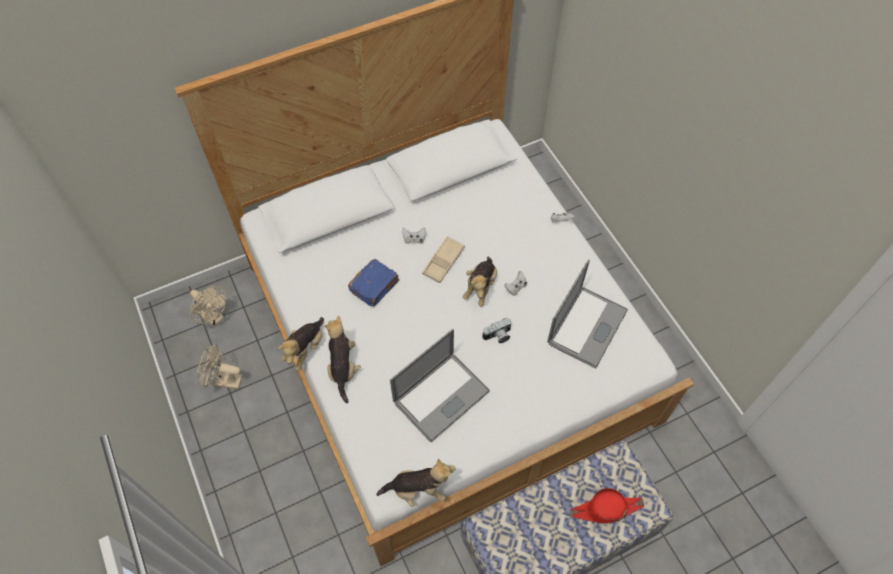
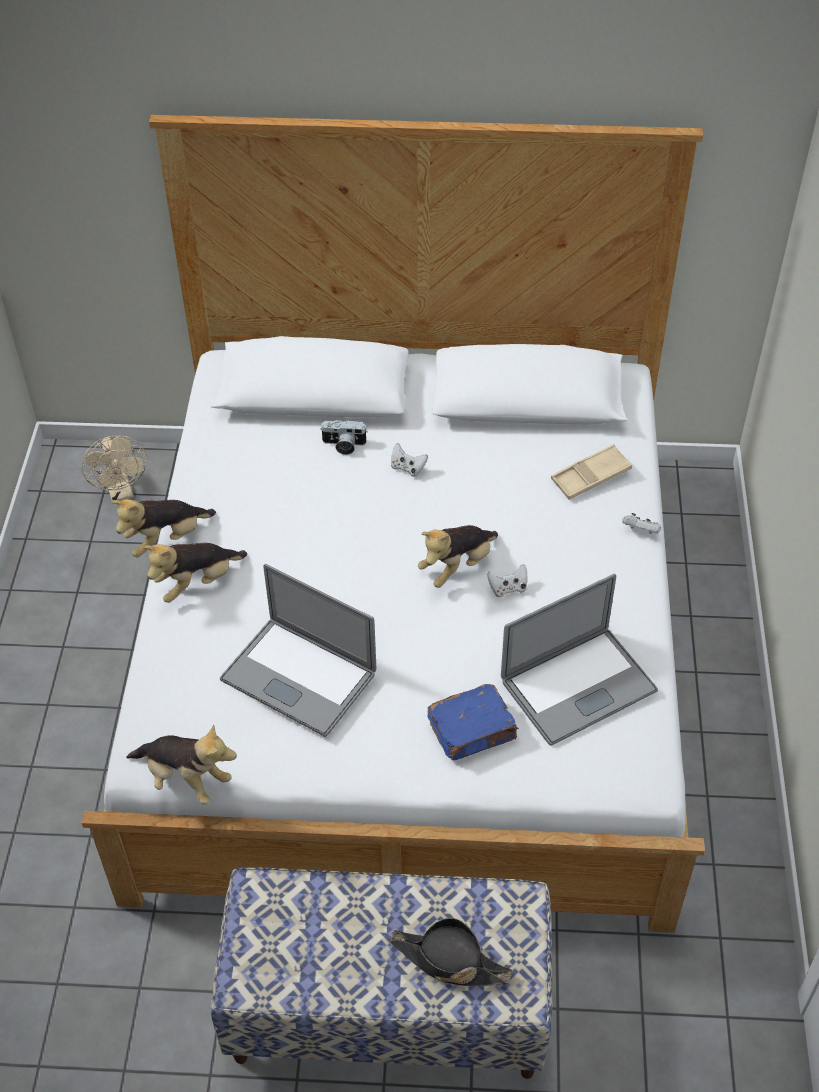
camera: 30 degrees right, 10 degrees down
beige fan [198,343,243,389] -> none
plush toy [325,316,361,403] -> plush toy turned 150 degrees counterclockwise [143,543,247,603]
blue book [348,259,399,306] -> blue book moved to [428,684,519,761]
laptop [390,329,490,442] -> laptop turned 45 degrees clockwise [220,564,376,737]
beige tray [422,236,465,283] -> beige tray moved to [551,444,632,500]
camera [482,318,512,343] -> camera moved to [320,420,368,455]
red hat [570,488,644,524] -> black hat [389,918,513,986]

